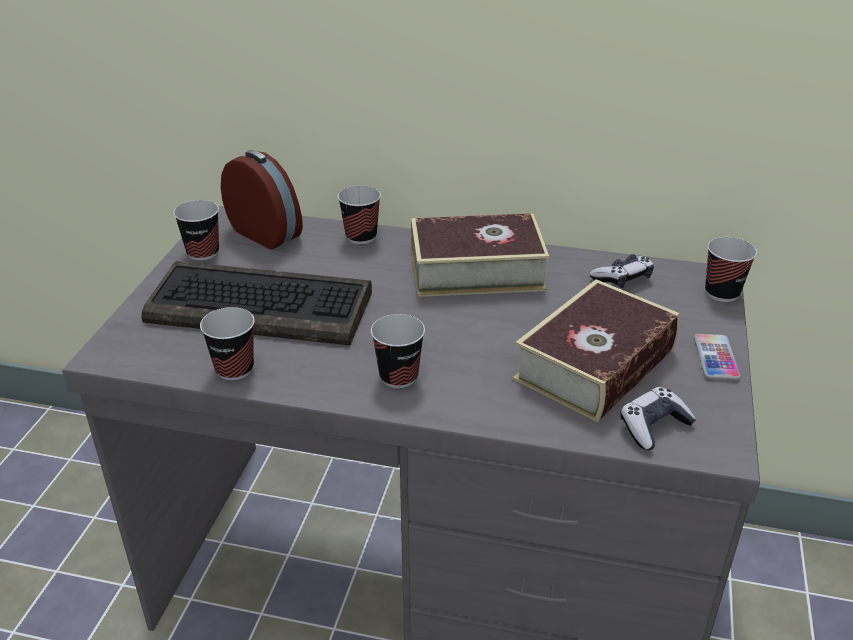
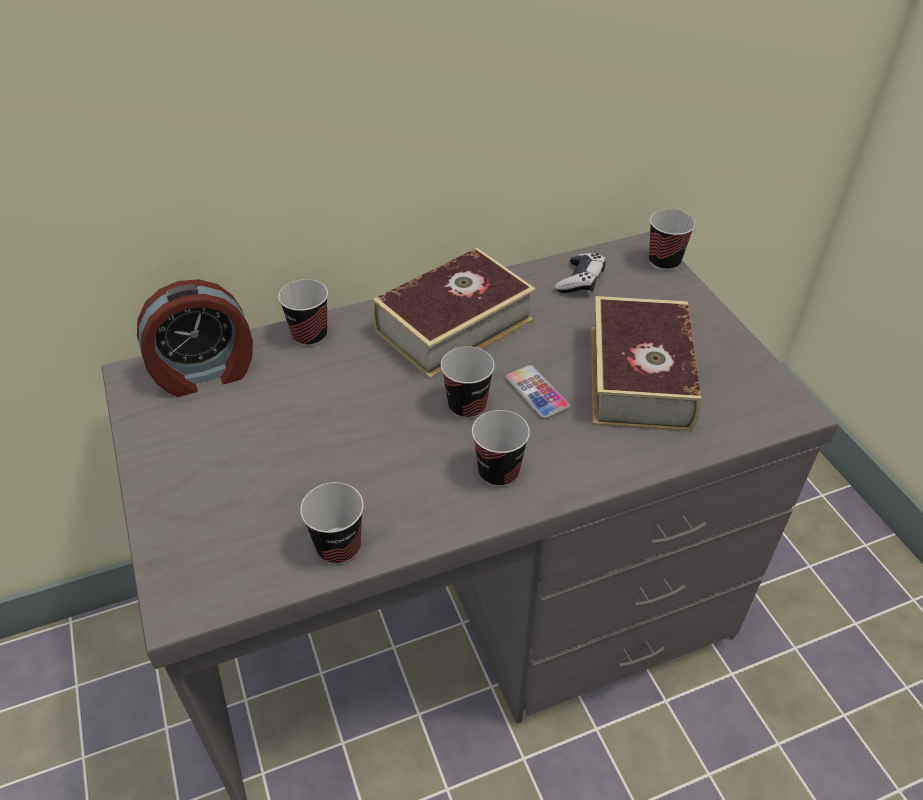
camera: 35 degrees left, 10 degrees up
keyboard [142,261,372,345] -> none
cup [173,200,219,261] -> cup moved to [441,346,495,419]
alarm clock [221,150,303,249] -> alarm clock turned 150 degrees clockwise [137,279,253,397]
game controller [620,387,696,450] -> none
phone [694,334,741,380] -> phone moved to [505,365,570,419]

